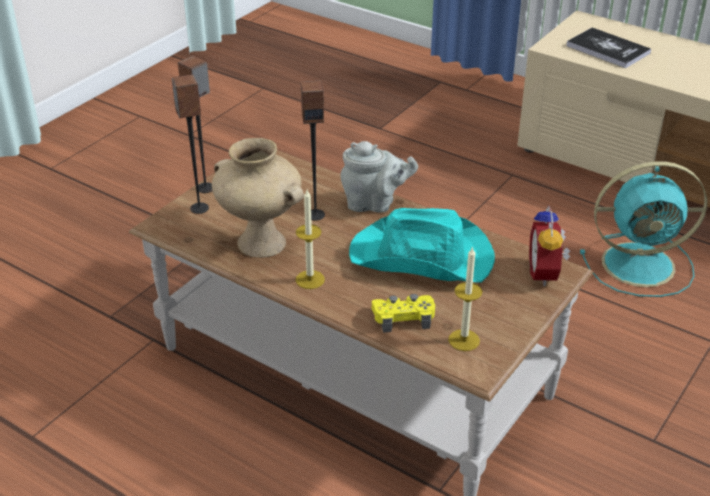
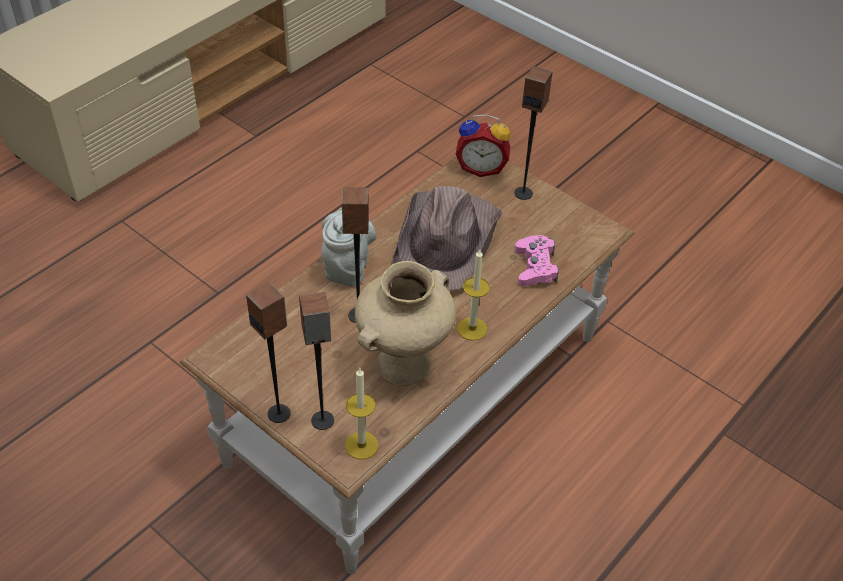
camera: 85 degrees left, 10 degrees up
turquoise hat [349,208,495,283] -> brown hat [392,186,502,290]
yellow game controller [372,294,435,333] -> pink game controller [515,235,559,286]
candle [448,246,482,351] -> candle moved to [345,368,378,459]
book [566,27,651,69] -> none
turquoise fan [580,161,707,297] -> none
none -> speaker [514,66,553,200]

